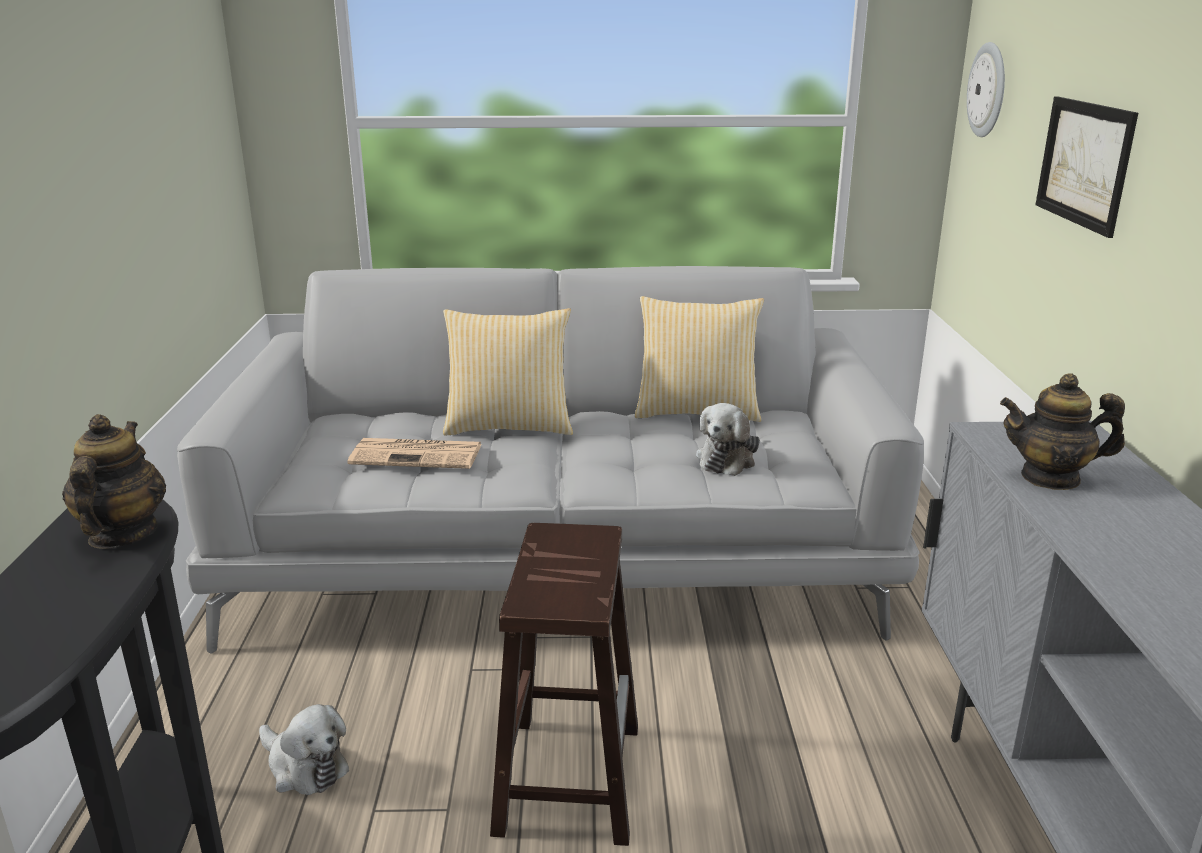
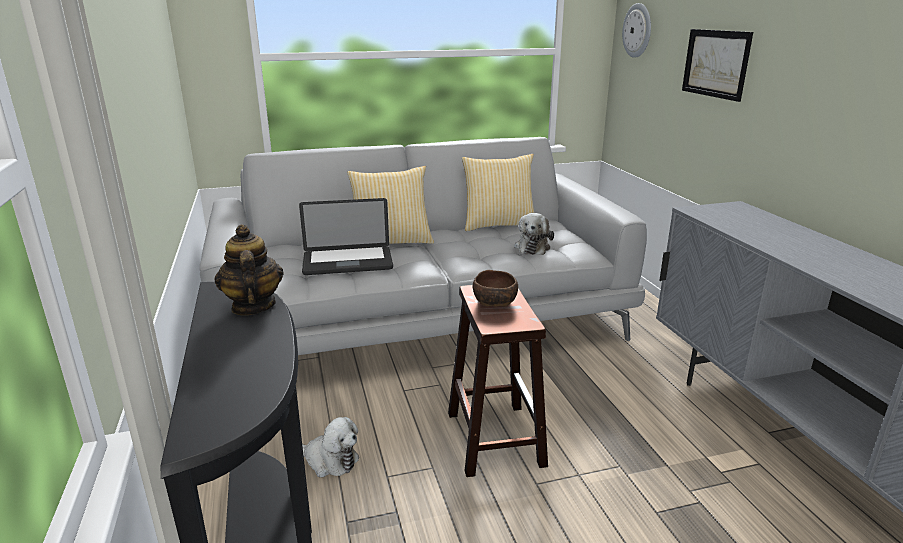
camera: 15 degrees left, 0 degrees up
newspaper [347,438,482,469] -> laptop [299,198,393,275]
teapot [1000,373,1125,490] -> none
none -> brown bowl [473,270,518,307]

